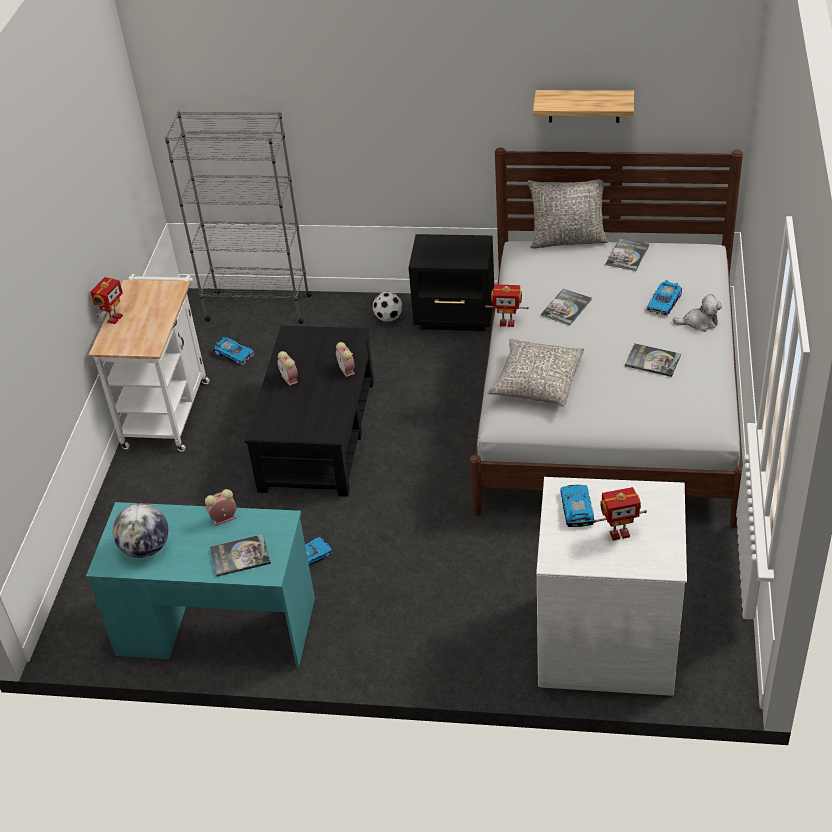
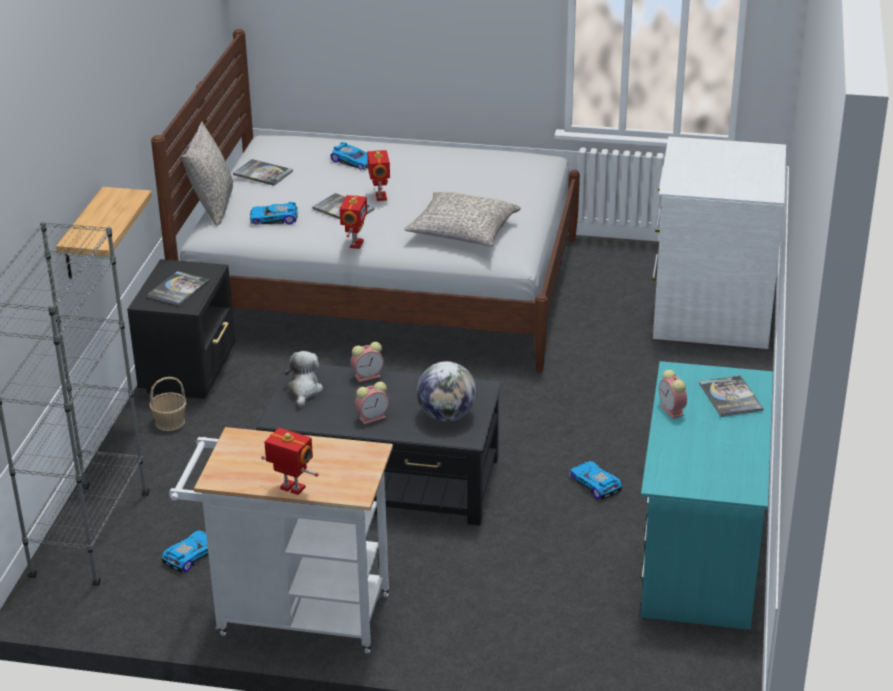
camera: 90 degrees left, 10 degrees down
globe [113,503,168,558] -> globe moved to [417,361,477,421]
football [372,292,403,322] -> basket [149,377,187,431]
shelf [533,90,634,123] -> shelf moved to [56,187,152,279]
toy car [560,484,594,527] -> toy car moved to [250,202,298,225]
toy robot [593,487,647,540] -> toy robot moved to [367,150,390,201]
book [625,343,681,377] -> book moved to [147,271,210,306]
plush toy [673,294,722,332] -> plush toy moved to [284,351,323,408]

